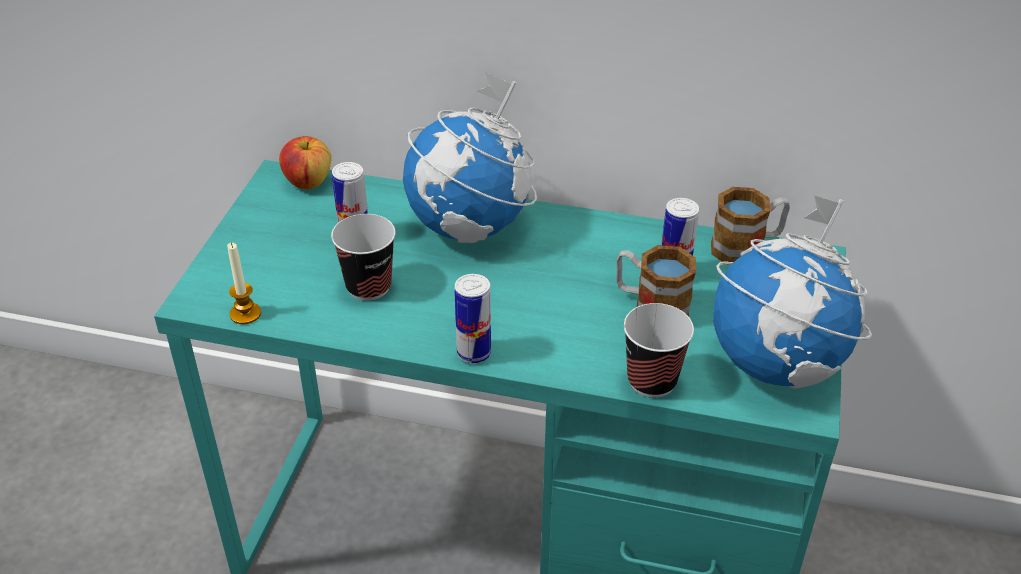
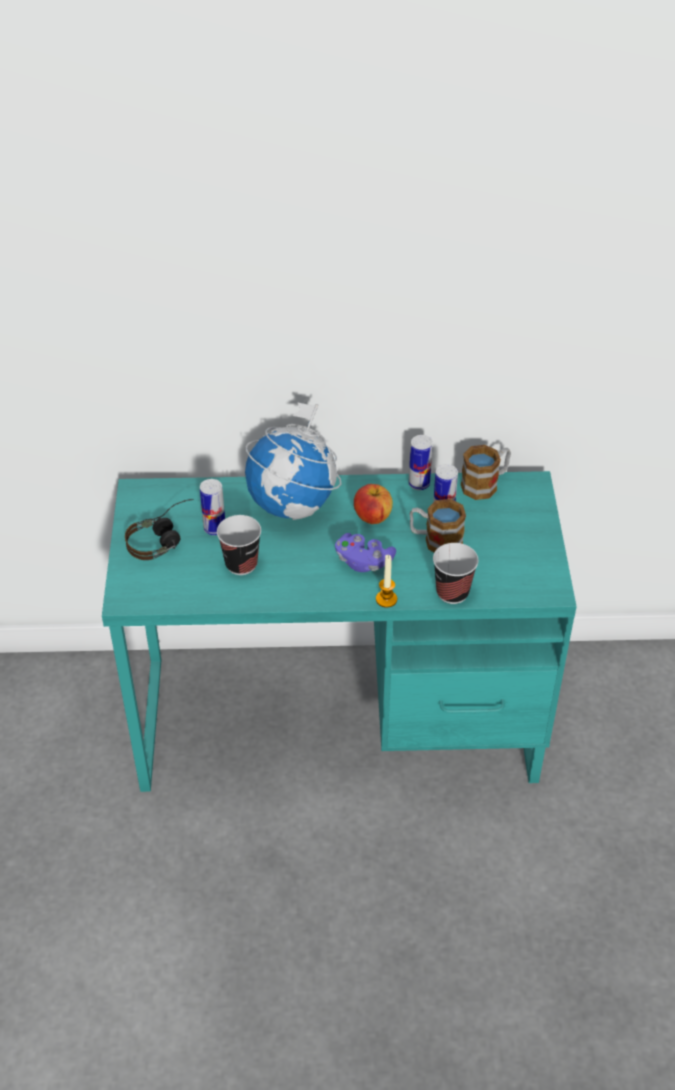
camera: 15 degrees left, 5 degrees up
candle [227,243,261,324] -> candle moved to [376,555,397,608]
apple [279,136,331,189] -> apple moved to [354,484,393,524]
can [454,274,491,363] -> can moved to [408,435,433,490]
globe [713,196,872,389] -> none
none -> headphones [125,499,194,560]
none -> purple game controller [335,533,396,572]

